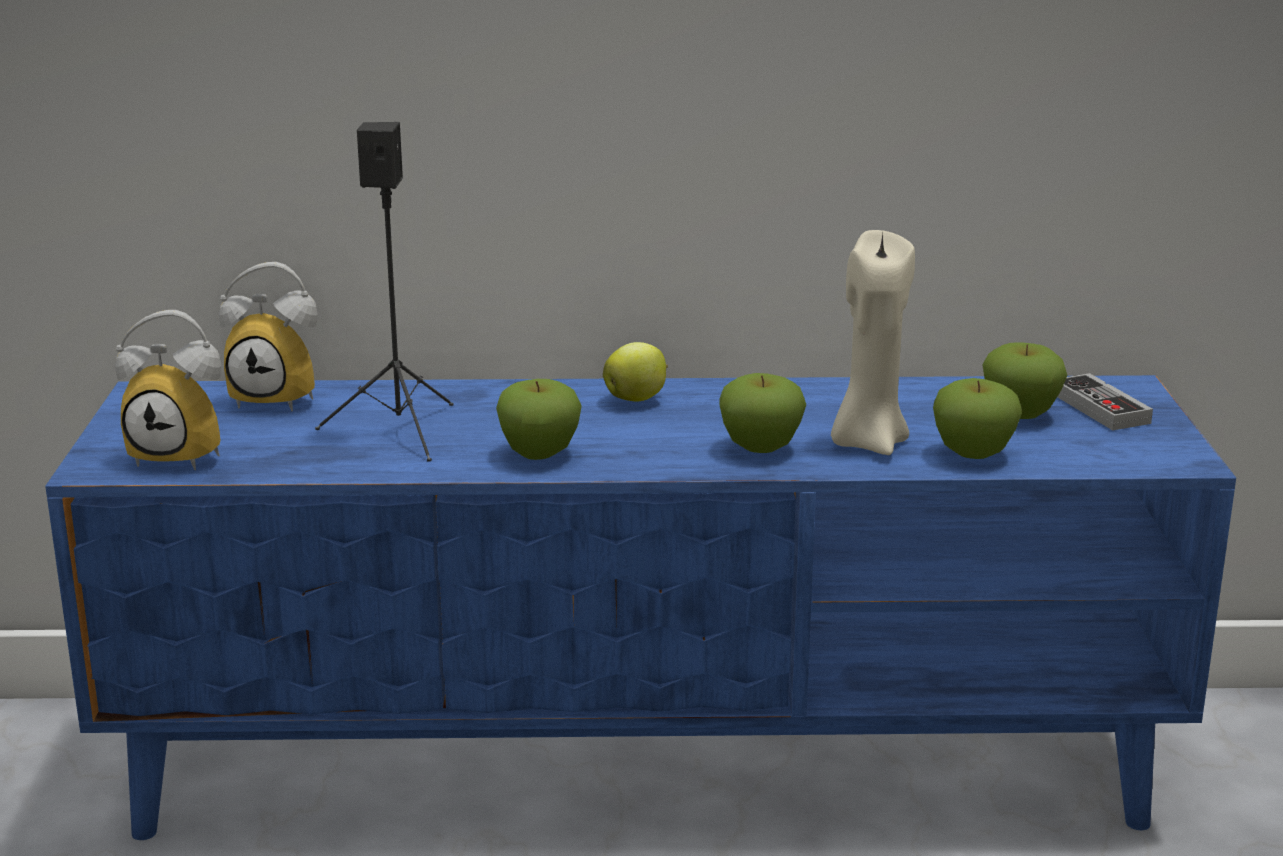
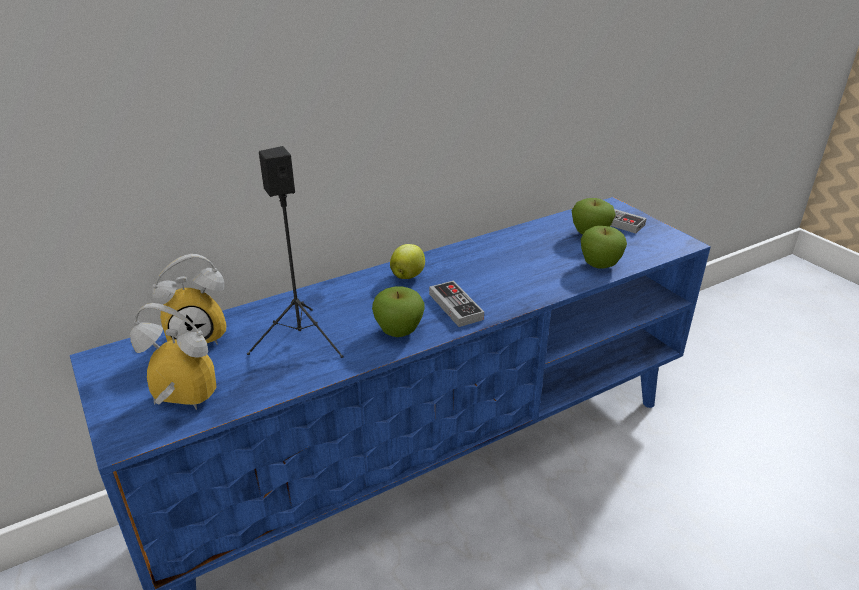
camera: 30 degrees left, 10 degrees up
alarm clock [115,310,221,470] -> alarm clock turned 150 degrees counterclockwise [130,303,216,410]
apple [719,373,806,453] -> none
beige candle [831,230,915,455] -> none
none -> game controller [429,281,484,327]

